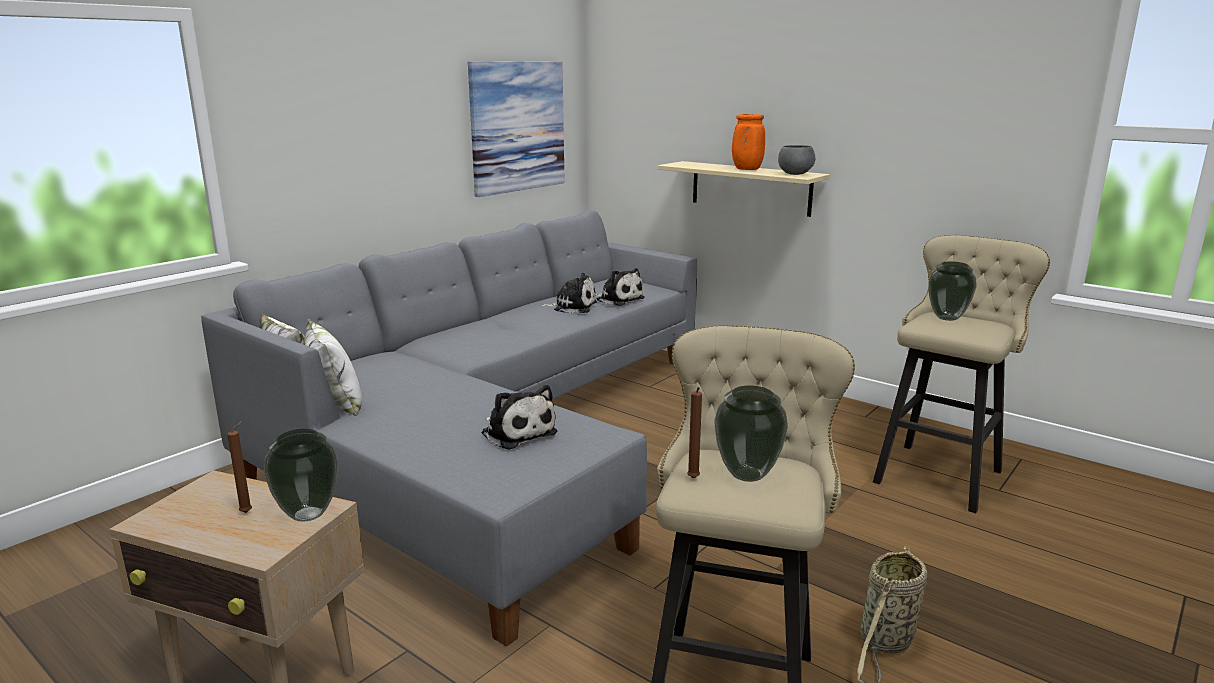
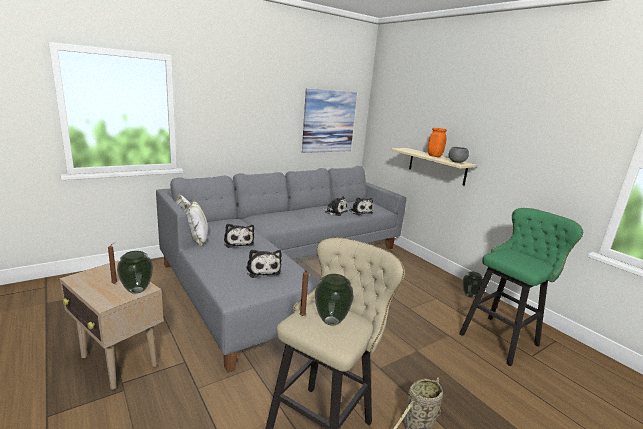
camera: 15 degrees right, 0 degrees up
beige stool [873,235,1050,513] -> green stool [459,208,583,366]
vase [928,262,977,321] -> vase moved to [463,271,483,298]
none -> plush toy [224,224,254,248]

